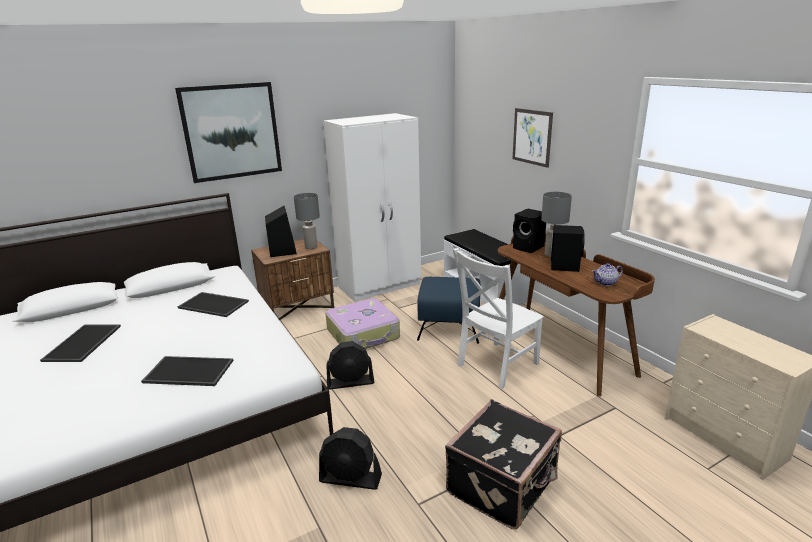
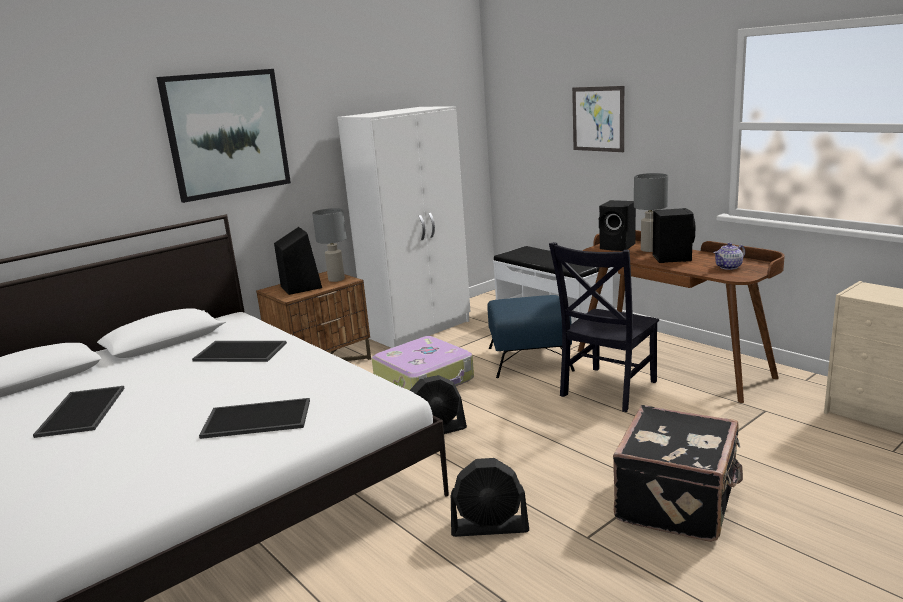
camera: 10 degrees left, 5 degrees down
white chair [453,248,544,389] -> black chair [549,242,659,412]

